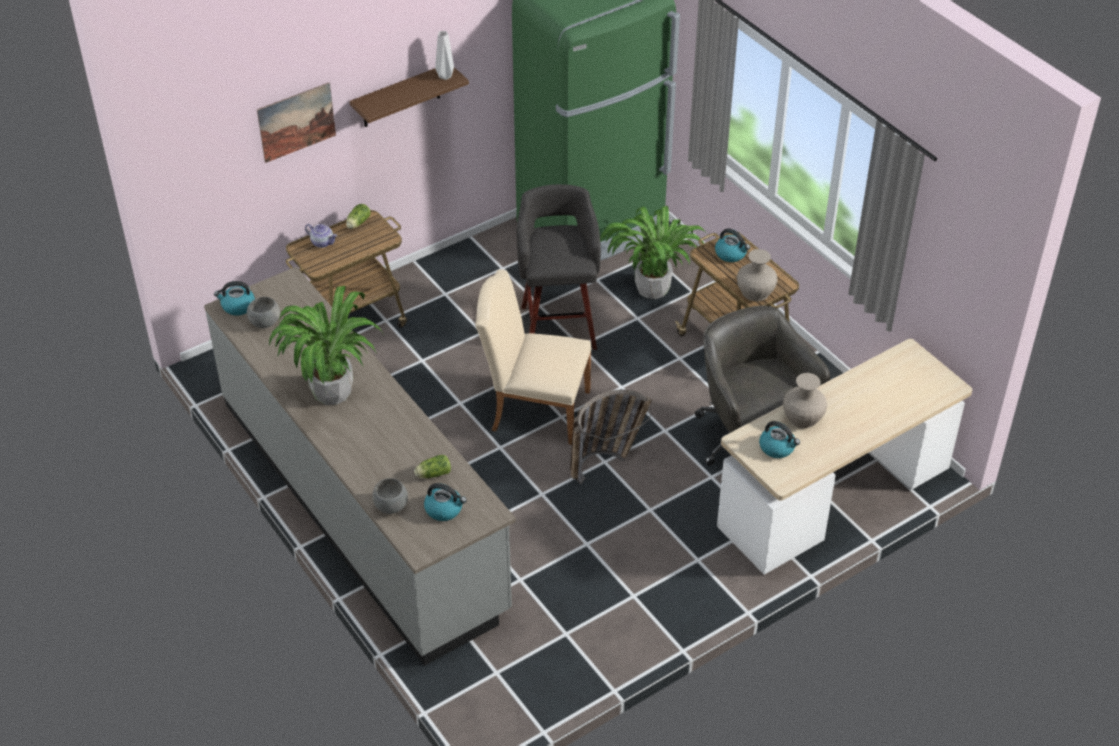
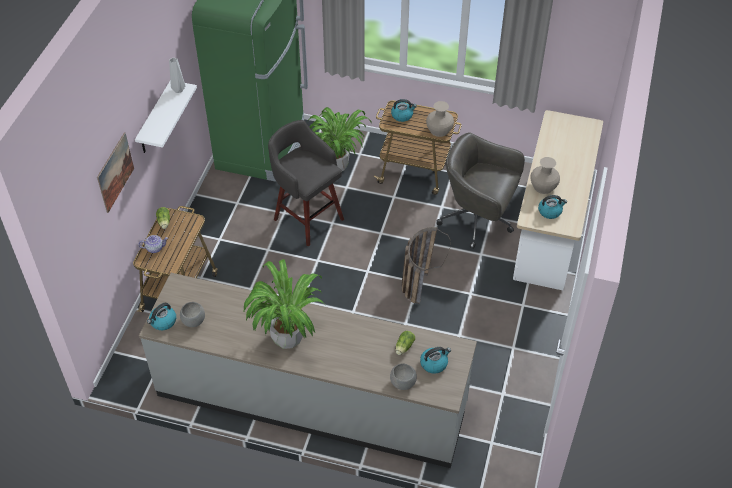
camera: 40 degrees left, 5 degrees up
brown shelf [349,67,469,127] -> white shelf [135,81,197,153]
beige chair [475,269,592,445] -> none

